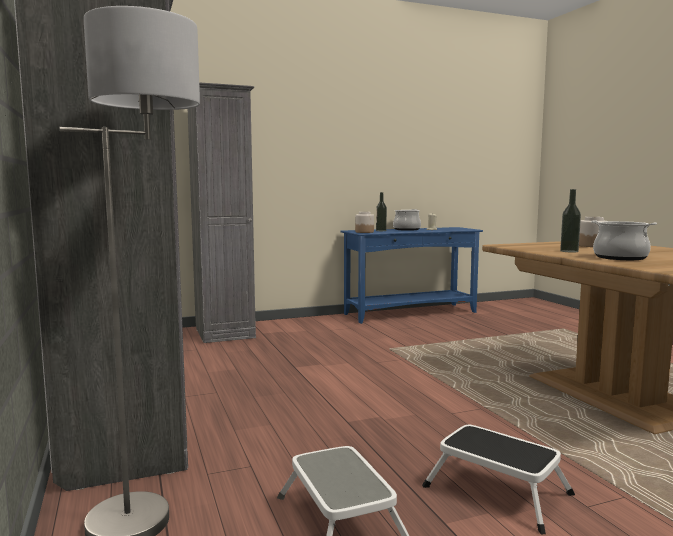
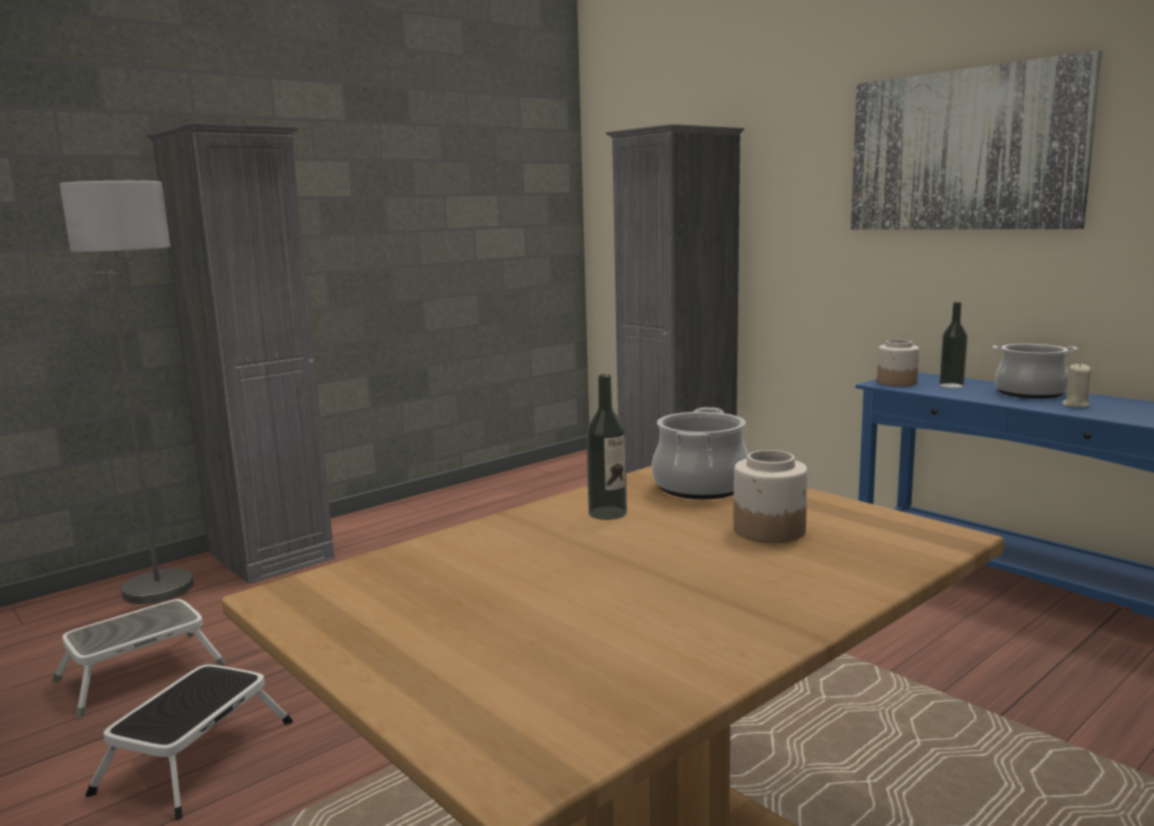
camera: 70 degrees right, 5 degrees up
cooking pot [591,221,657,260] -> cooking pot moved to [652,407,748,499]
none -> picture [851,50,1102,230]

